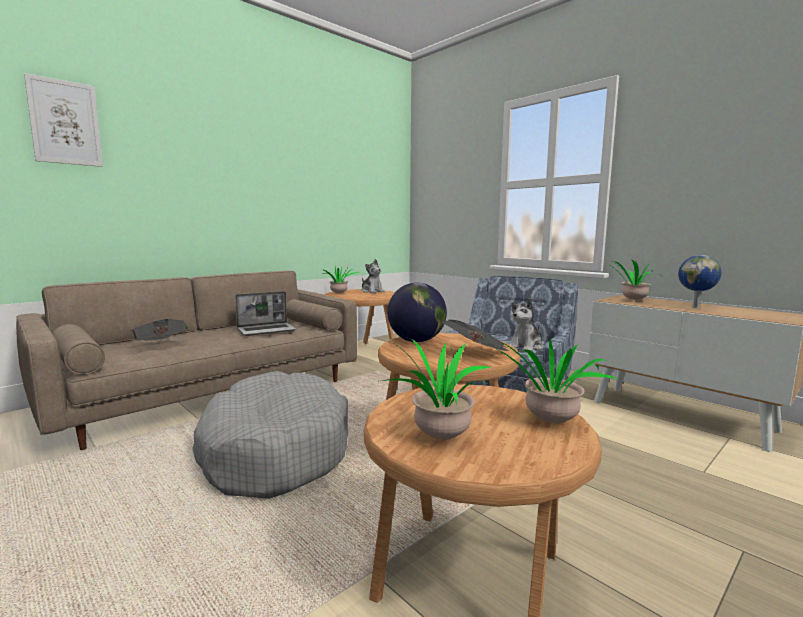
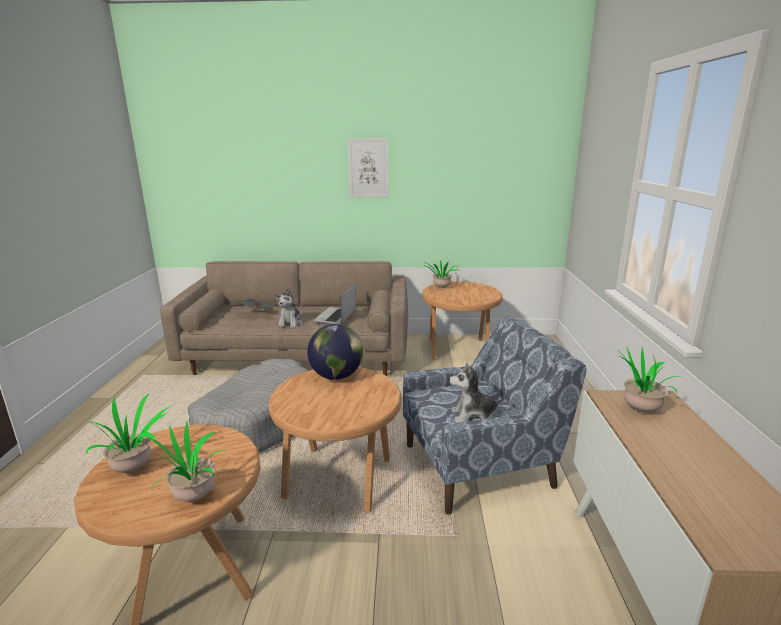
camera: 45 degrees right, 10 degrees up
picture [24,73,103,167] -> picture moved to [348,138,388,197]
laptop [235,291,296,336] -> laptop turned 90 degrees clockwise [313,283,356,325]
plush toy [362,259,385,293] -> plush toy moved to [274,288,302,328]
newspaper [441,320,510,351] -> none
globe [678,255,722,308] -> none

